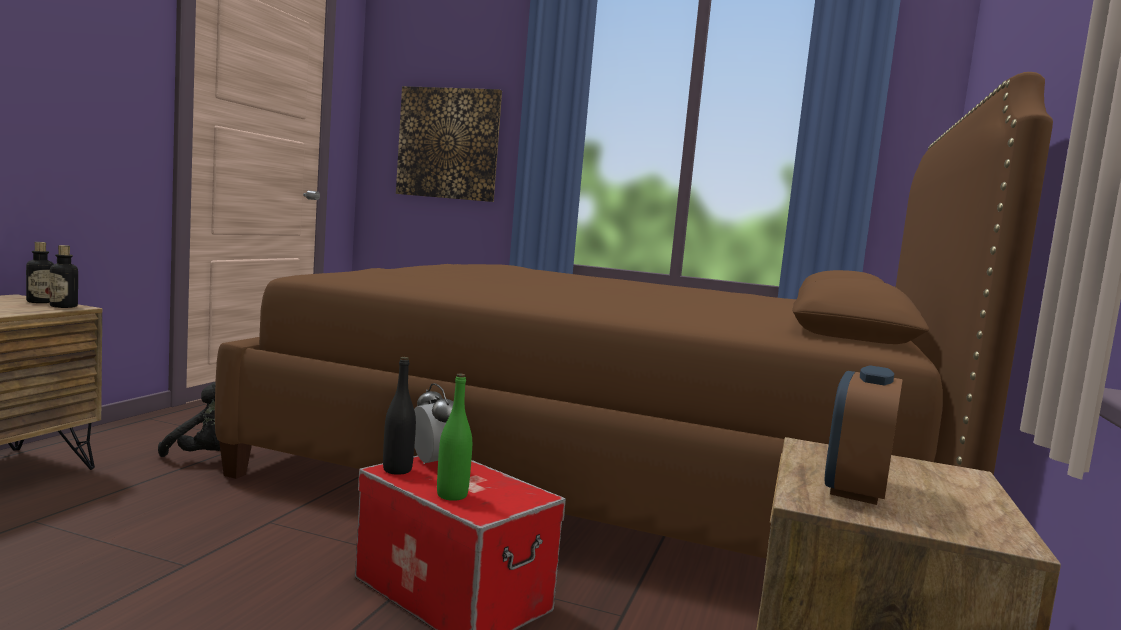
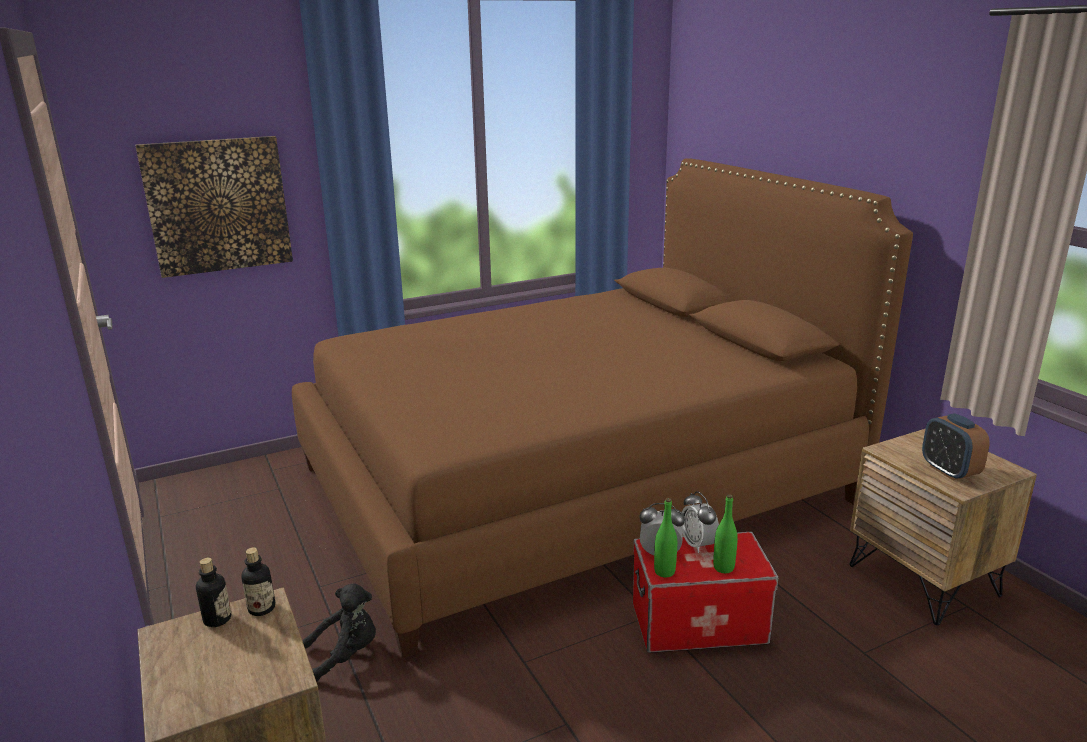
camera: 45 degrees left, 15 degrees up
black bottle [383,357,416,475] -> green bottle [654,498,677,577]
none -> alarm clock [682,491,719,553]

